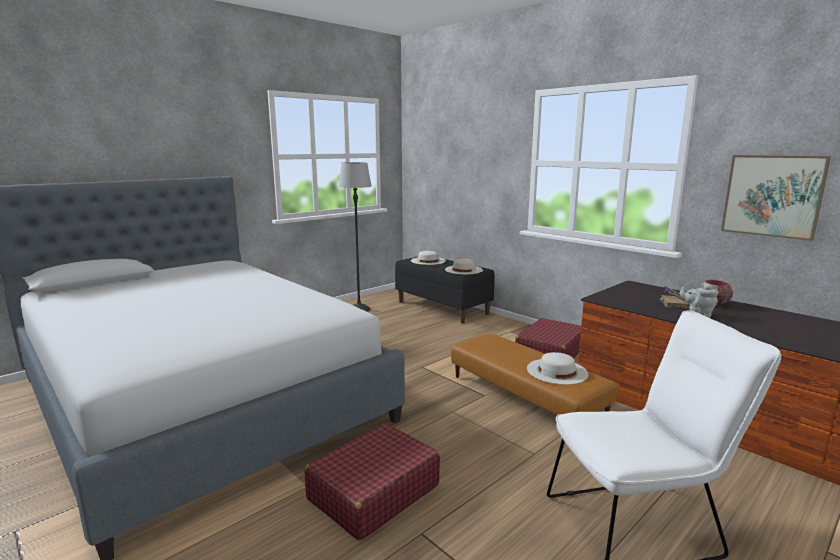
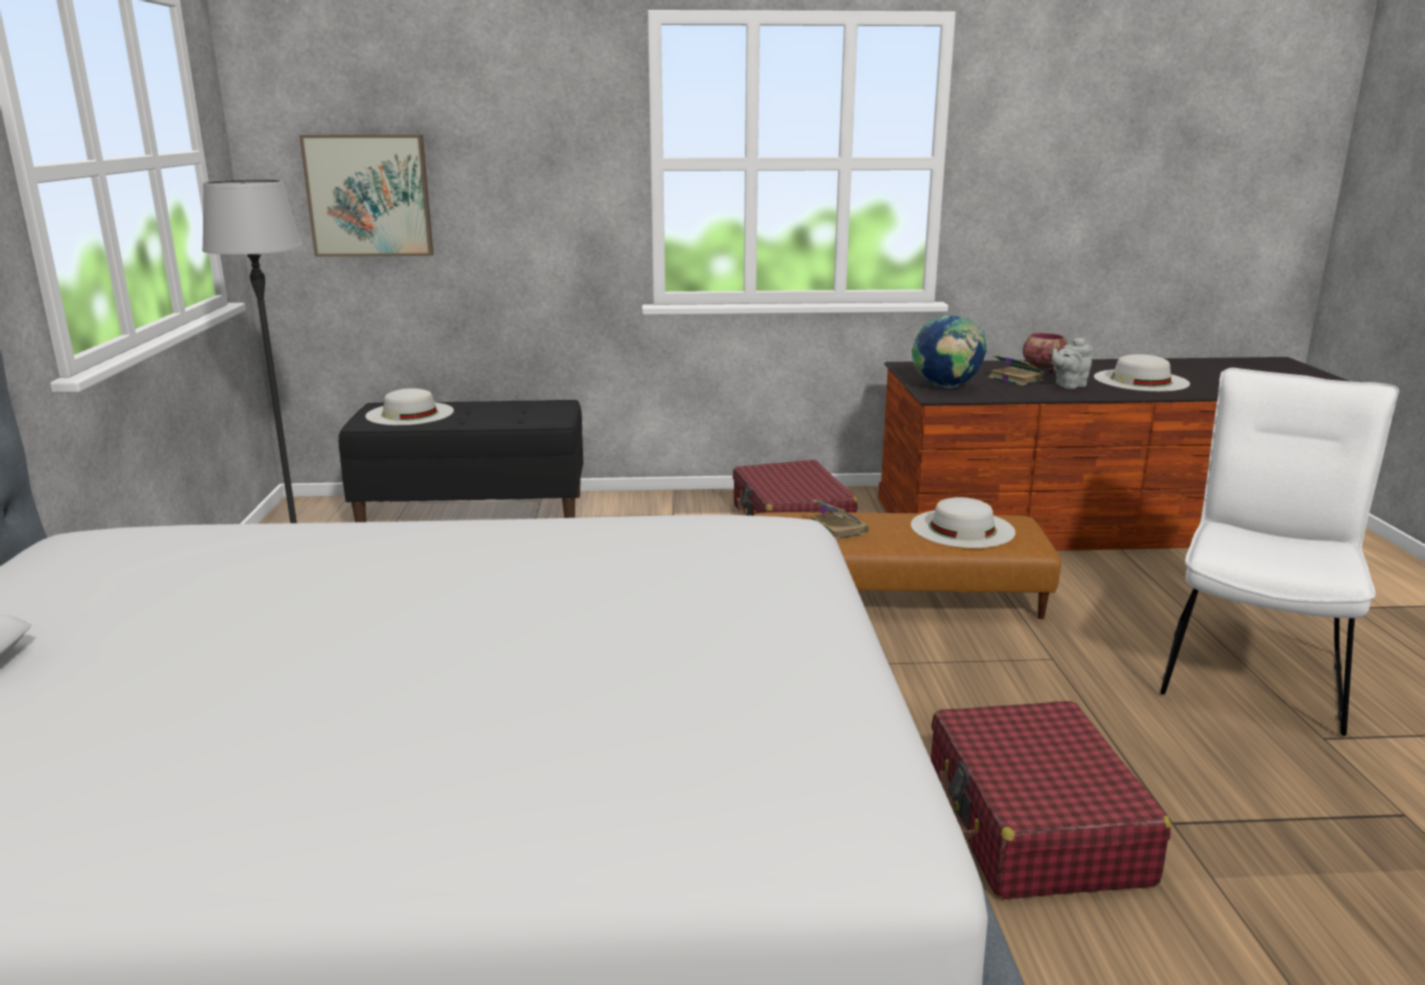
camera: 50 degrees left, 5 degrees up
white hat [445,259,483,274] -> white hat moved to [1094,354,1190,391]
picture [721,155,831,241] -> picture moved to [299,135,434,257]
none -> book [811,499,868,540]
none -> globe [912,315,987,388]

